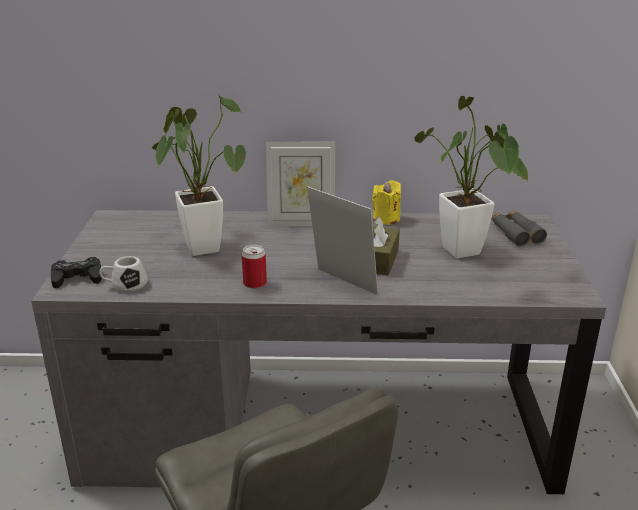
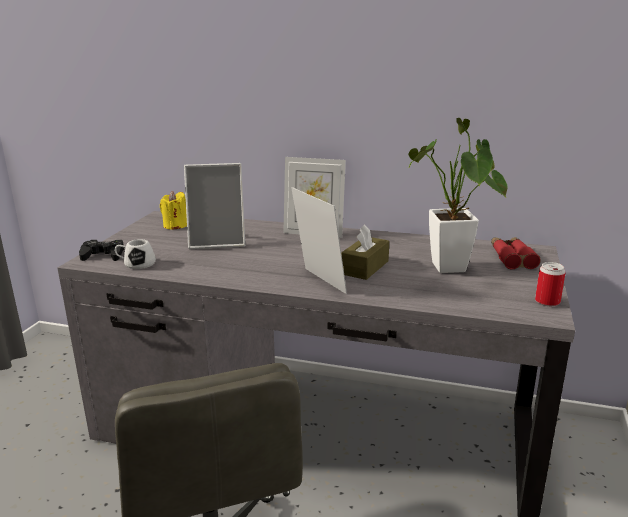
camera: 15 degrees right, 5 degrees down
potted plant [152,94,246,256] -> picture frame [184,163,245,249]
can [242,245,267,289] -> can moved to [535,262,566,306]
yellow candle [372,180,401,225] -> yellow candle moved to [160,191,187,230]
grey binoculars [491,210,547,247] -> red binoculars [491,237,541,270]

